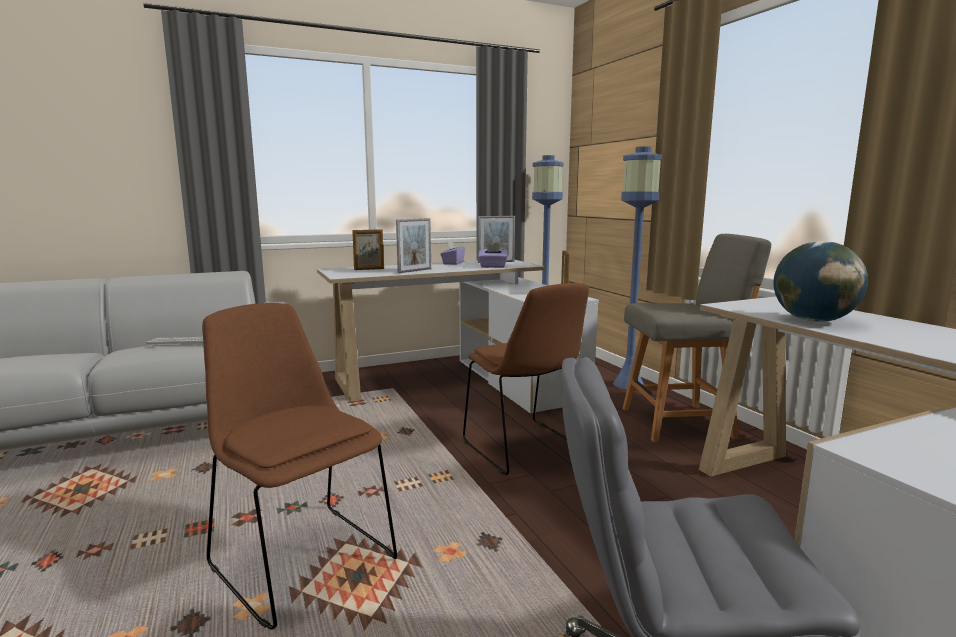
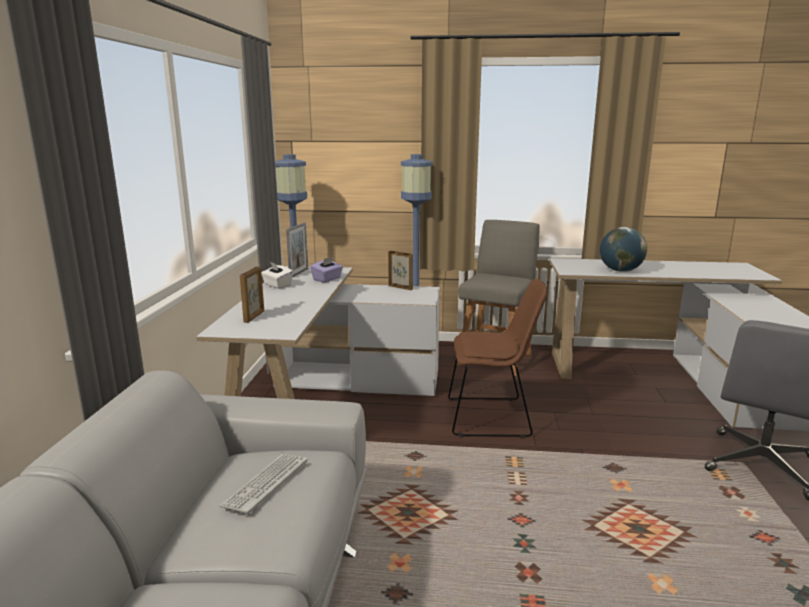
camera: 60 degrees left, 5 degrees up
brown chair [202,303,397,629] -> none
picture frame [396,218,431,273] -> none
purple tissue box [440,242,465,265] -> white tissue box [261,262,293,289]

